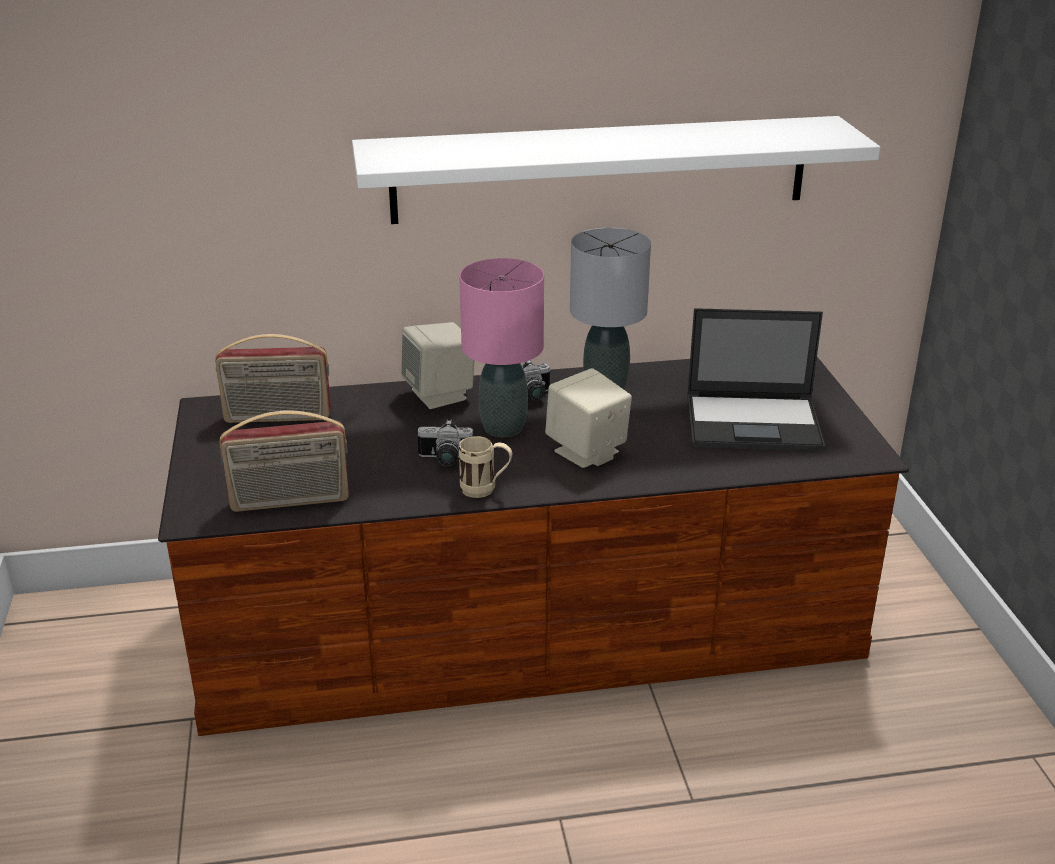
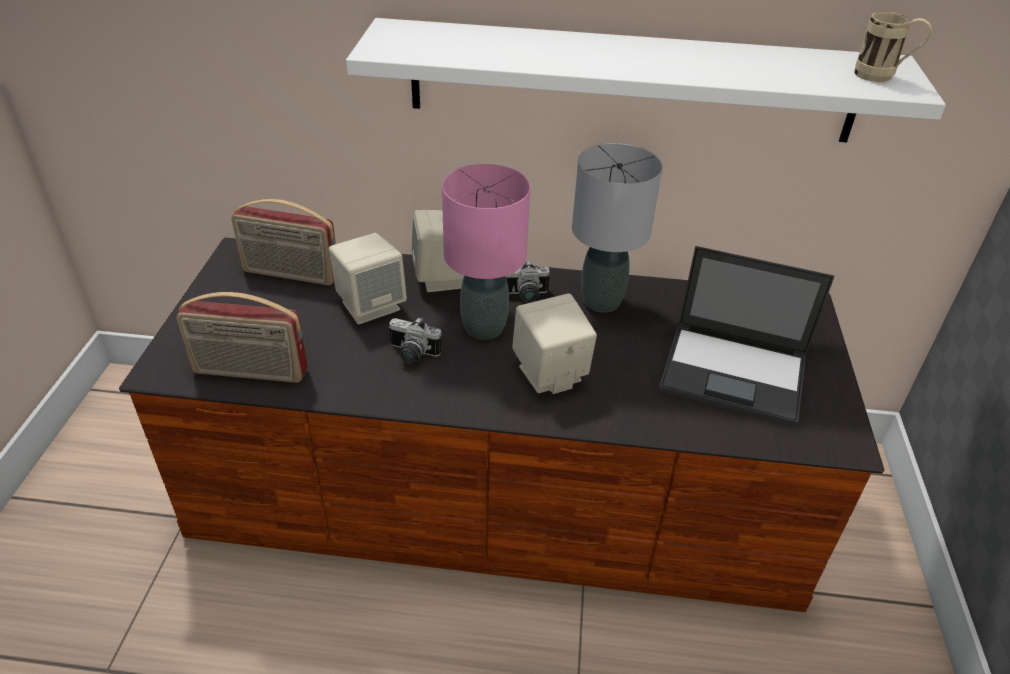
camera: 15 degrees right, 10 degrees up
beige mug [459,436,513,498] -> beige mug moved to [854,12,932,82]
none -> beige speaker [329,233,407,324]

